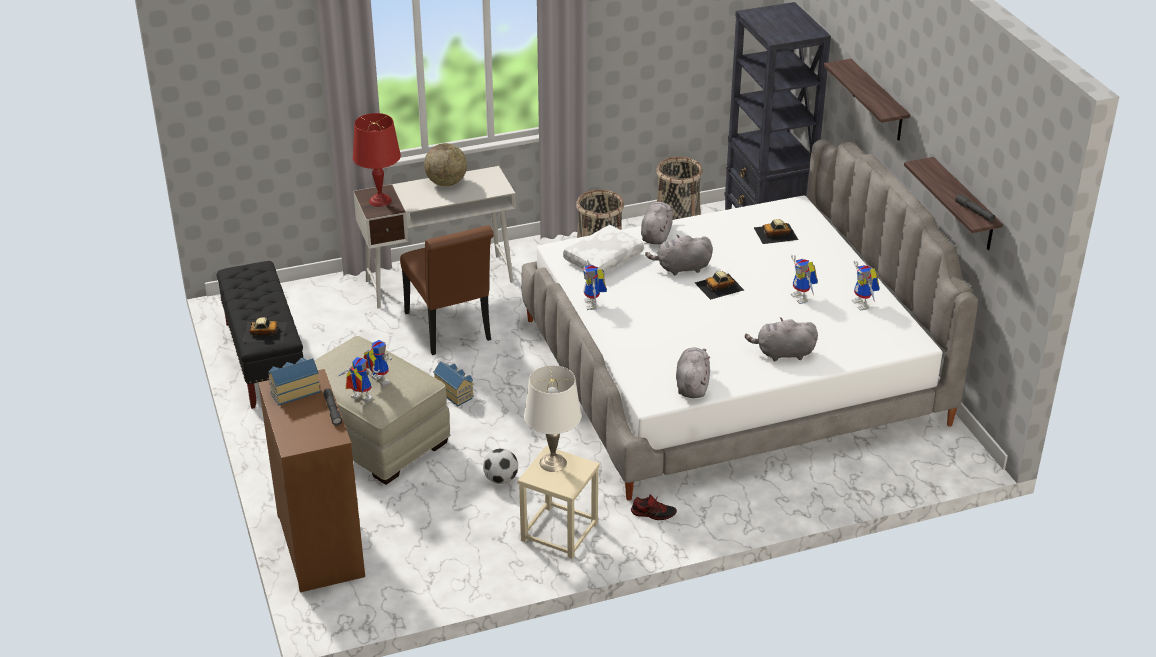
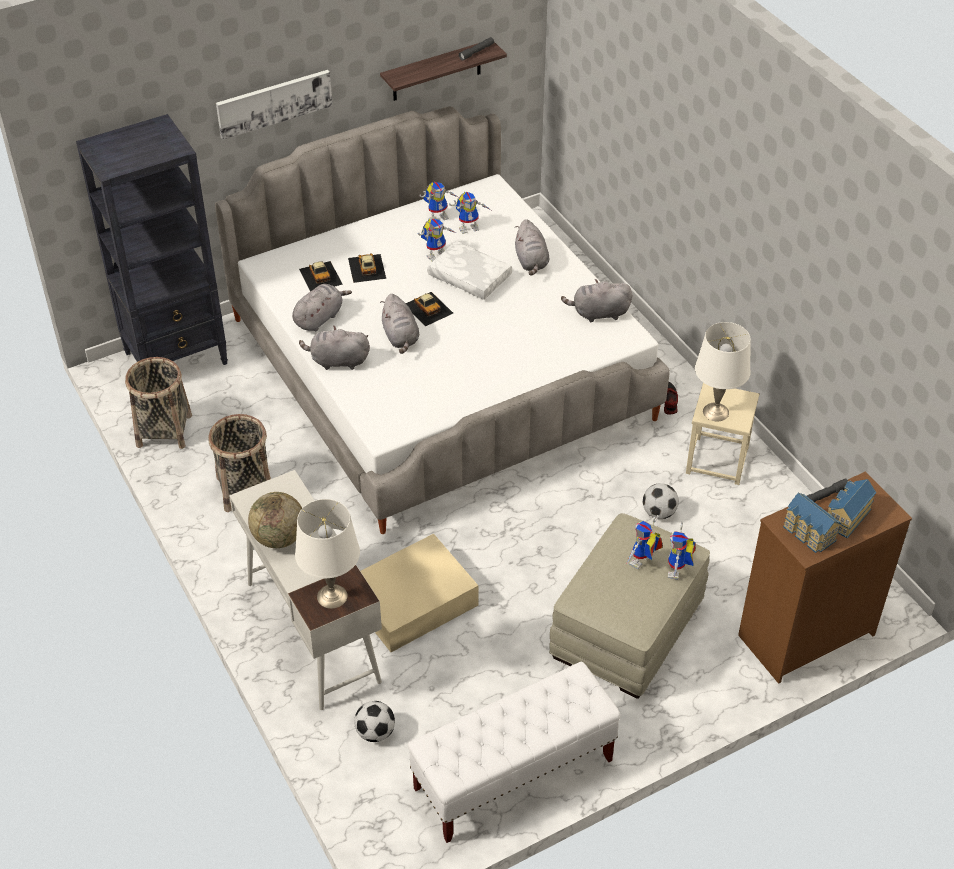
camera: 100 degrees left, 10 degrees up
black bench [216,261,303,409] -> white bench [408,662,620,843]
toy car [243,317,287,342] -> toy car moved to [348,253,386,283]
red table lamp [353,113,401,207] -> white table lamp [295,499,360,609]
brown chair [400,225,494,355] -> beige storage box [360,533,478,652]
toy house [433,361,474,406] -> toy house moved to [828,479,876,538]
white pillow [563,225,644,273] -> white pillow moved to [427,241,512,300]
toy robot [583,260,607,310] -> toy robot moved to [449,192,491,234]
shelf [824,59,910,141] -> picture [216,70,332,140]
none -> grey plush toy [292,284,352,331]
none -> football [354,701,395,742]

